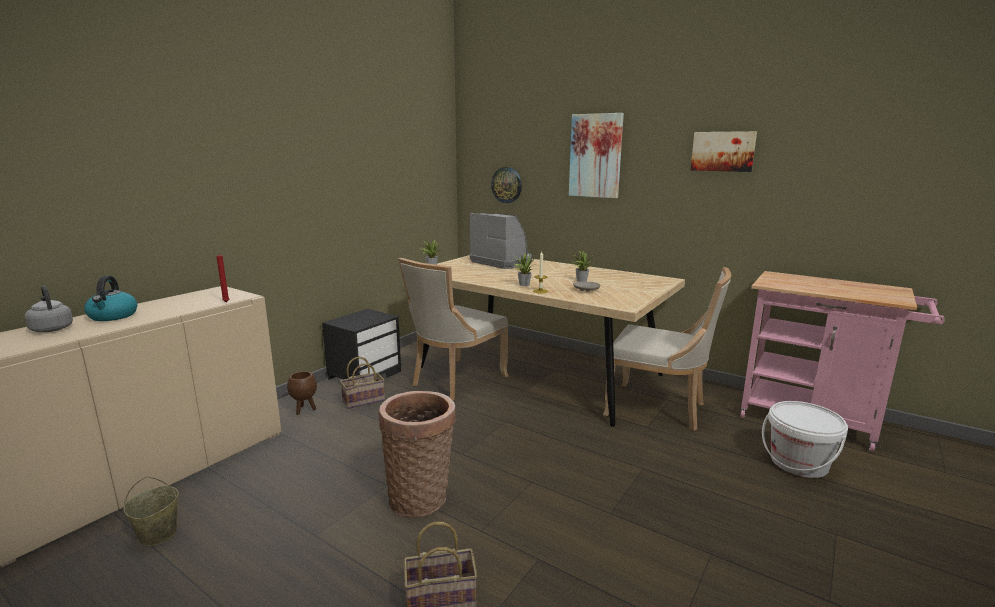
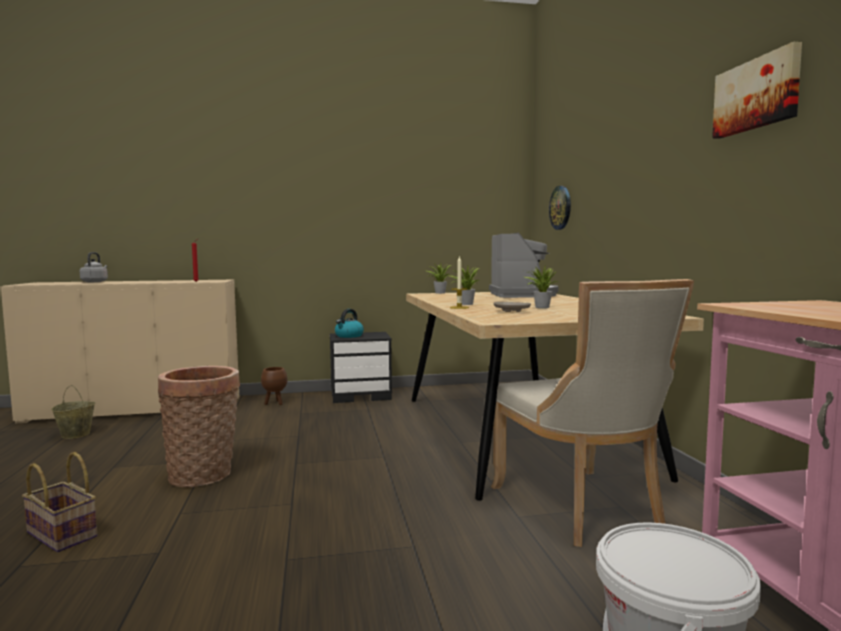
camera: 45 degrees right, 10 degrees down
kettle [84,276,137,321] -> kettle moved to [335,309,364,338]
basket [340,357,385,409] -> none
beige chair [398,258,509,400] -> none
picture [569,113,624,198] -> none

